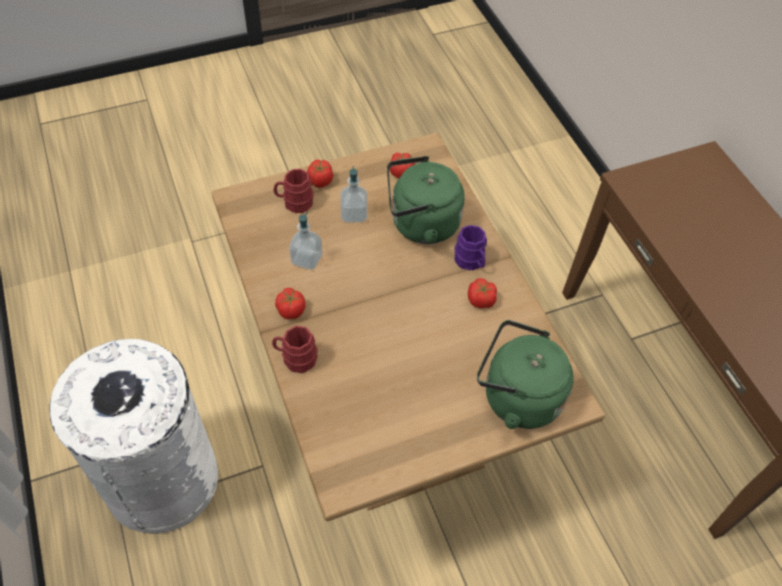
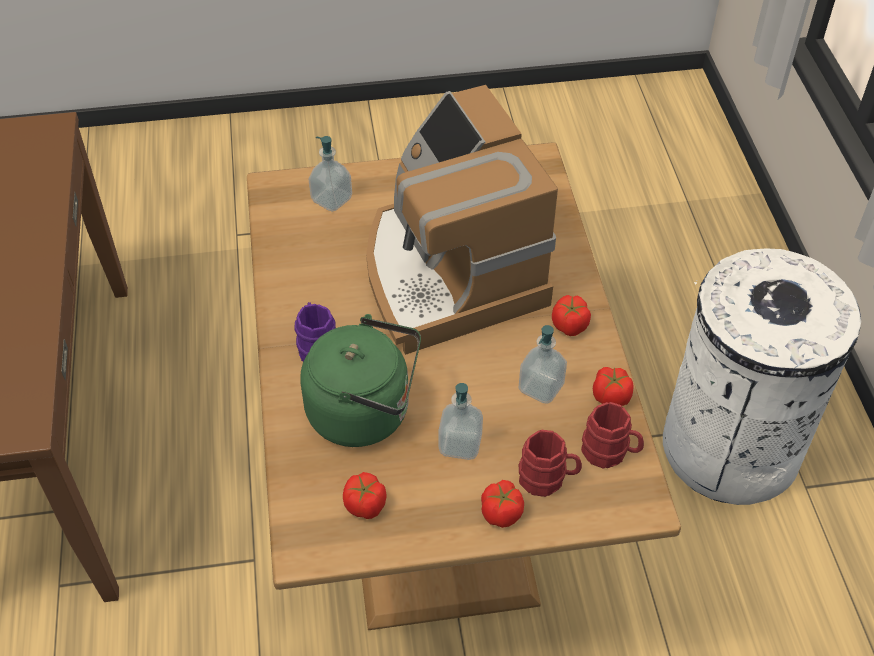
camera: 165 degrees left, 5 degrees down
red mug [272,326,318,373] -> red mug moved to [581,402,644,469]
tomato [468,278,497,308] -> tomato moved to [593,367,634,406]
green kettle [477,320,574,429] -> soap dispenser [308,136,352,212]
none -> coffee machine [366,85,558,355]

